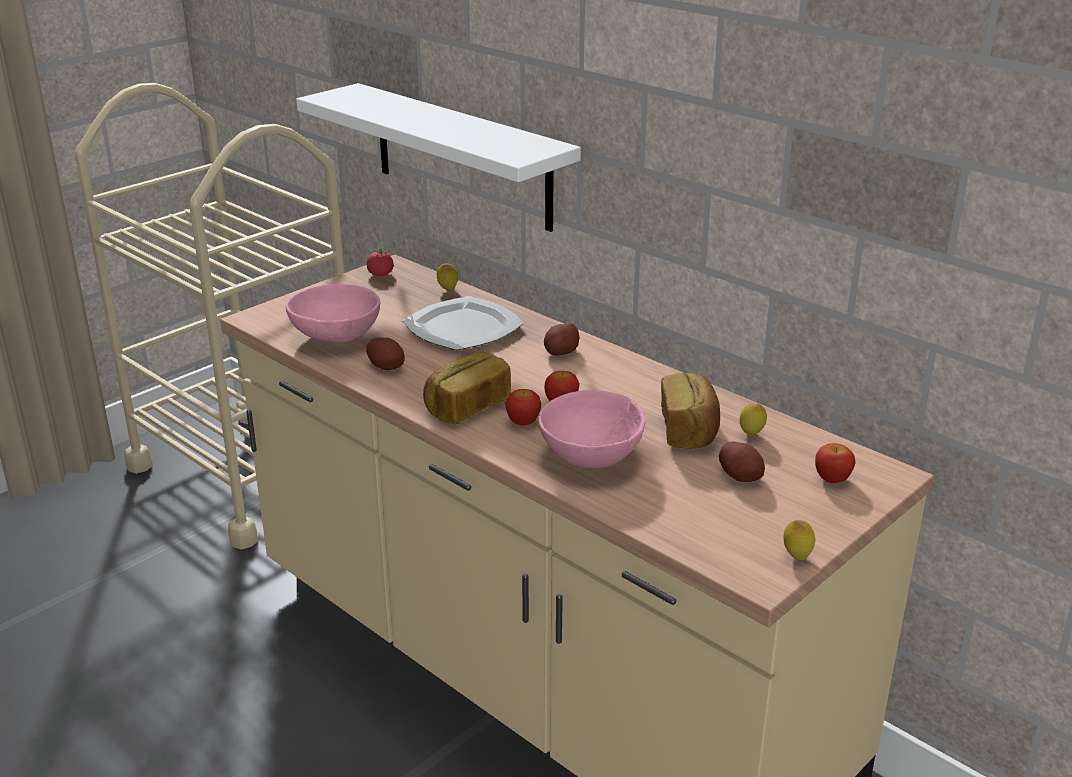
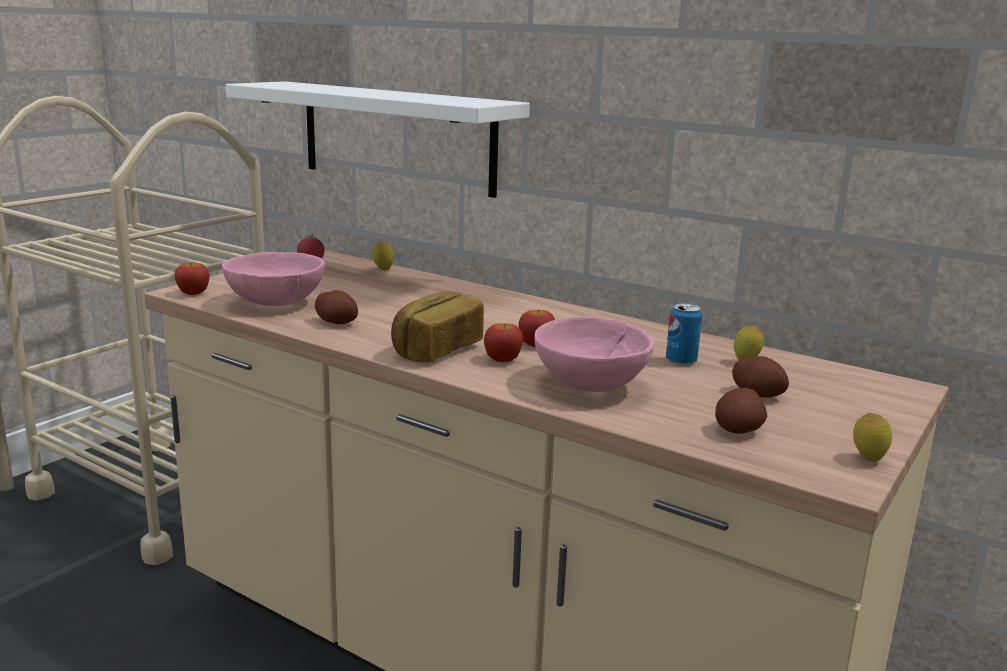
camera: 10 degrees left, 10 degrees down
plate [403,296,524,350] -> none
potato [544,323,579,355] -> potato moved to [715,388,767,434]
bread [661,373,720,449] -> can [666,303,702,366]
apple [815,443,855,483] -> apple moved to [175,263,210,295]

